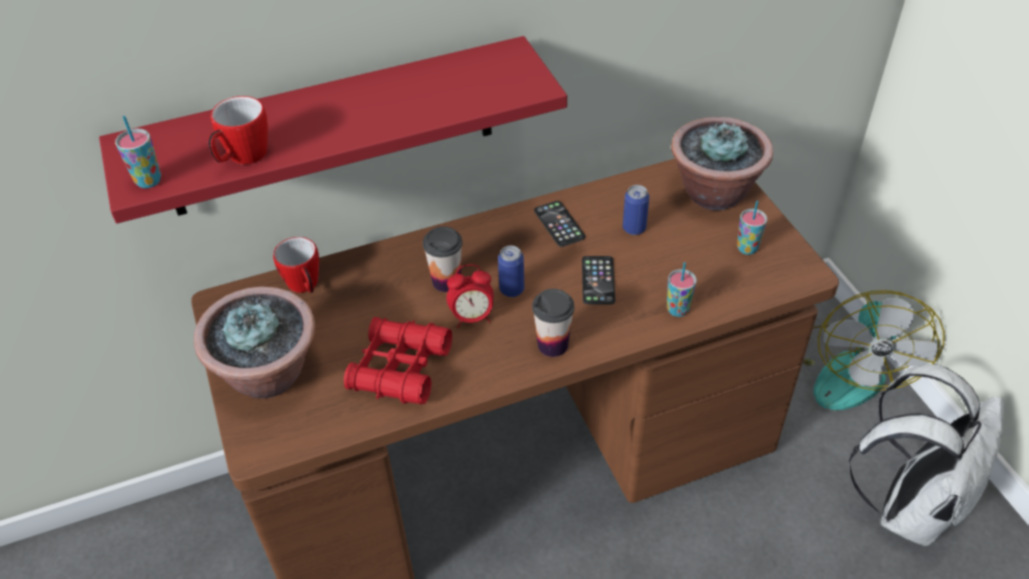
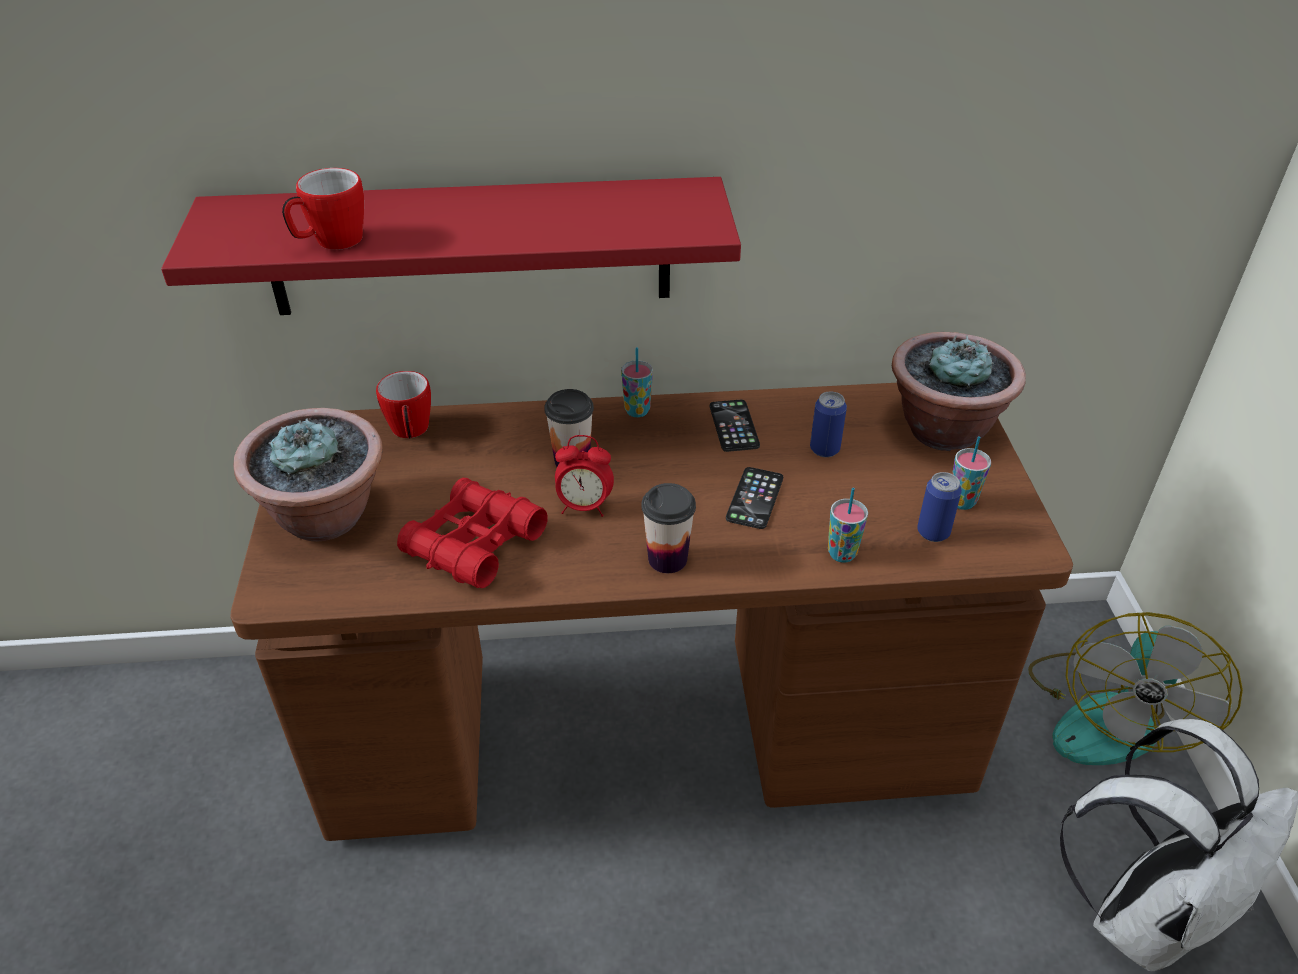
camera: 15 degrees right, 5 degrees down
cup [115,116,161,188] -> cup moved to [621,347,653,417]
can [498,245,524,297] -> can moved to [917,472,962,542]

